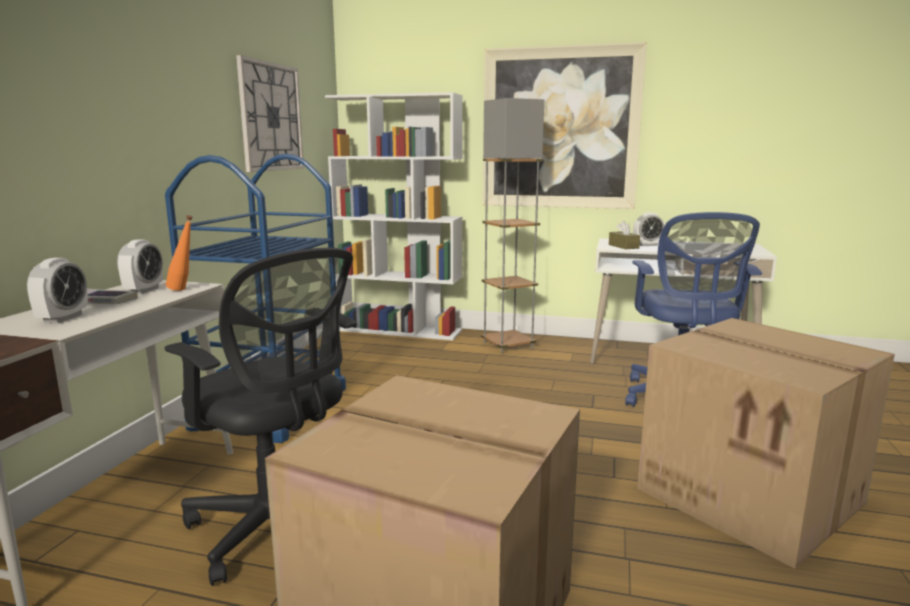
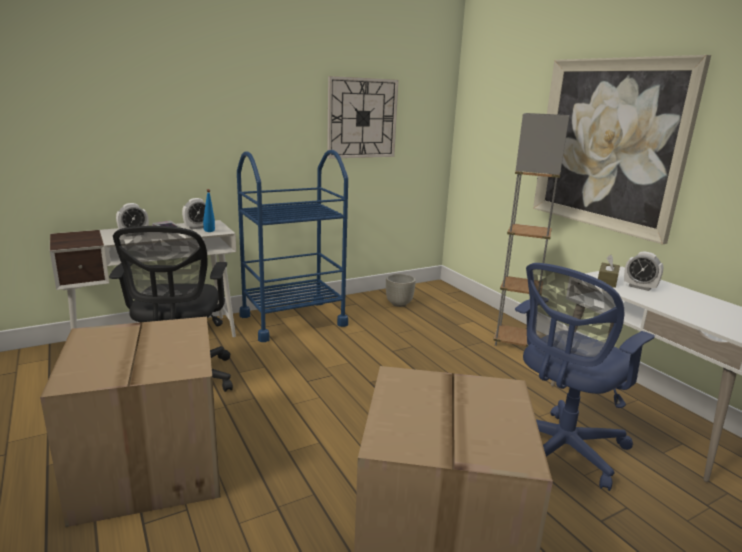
camera: 45 degrees right, 5 degrees up
orange bottle [166,215,193,291] -> blue bottle [203,189,215,232]
white bookcase [325,92,463,340] -> none
none -> grey planter [386,274,416,307]

